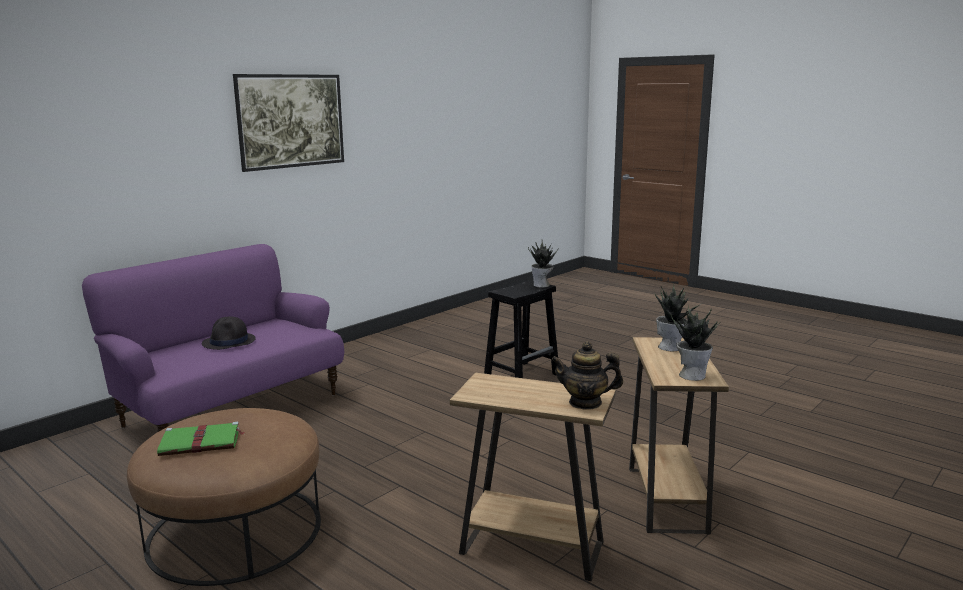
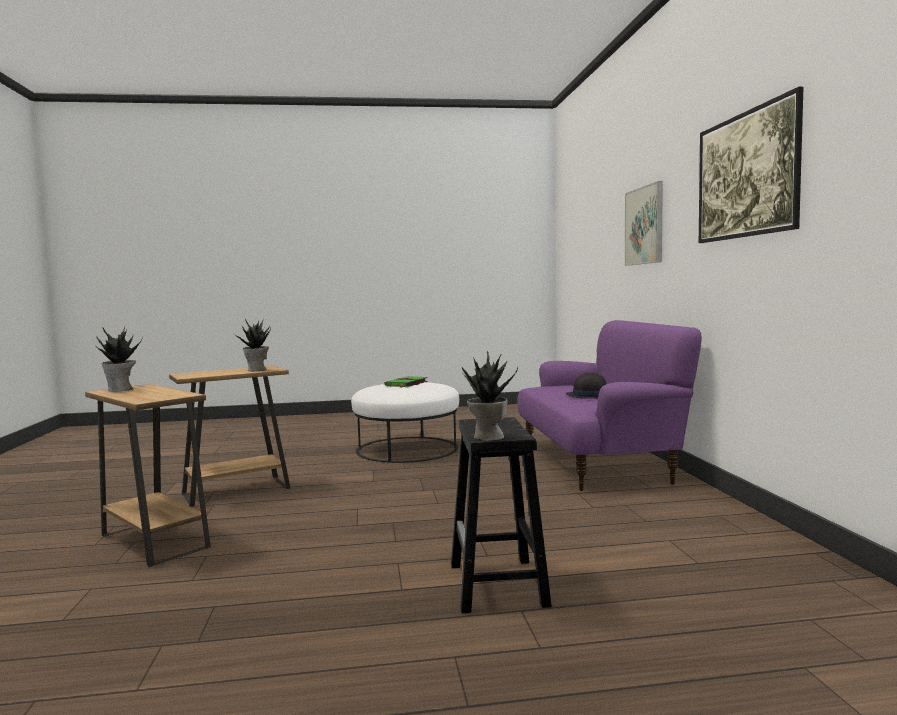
camera: 130 degrees right, 10 degrees down
brown ottoman [127,408,321,586] -> white ottoman [351,382,459,463]
teapot [551,341,623,410] -> none
potted plant [654,285,703,351] -> potted plant moved to [234,319,271,371]
none -> picture [625,181,663,266]

